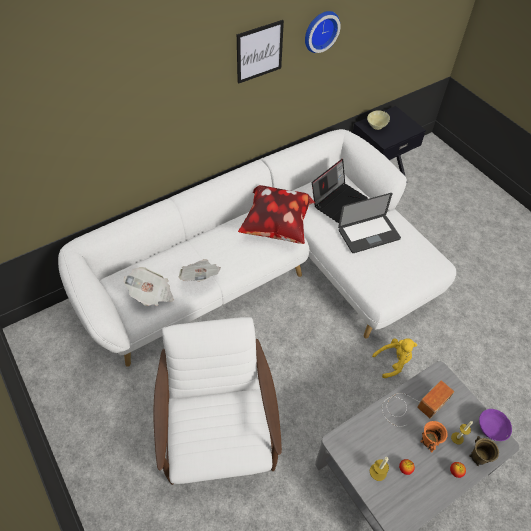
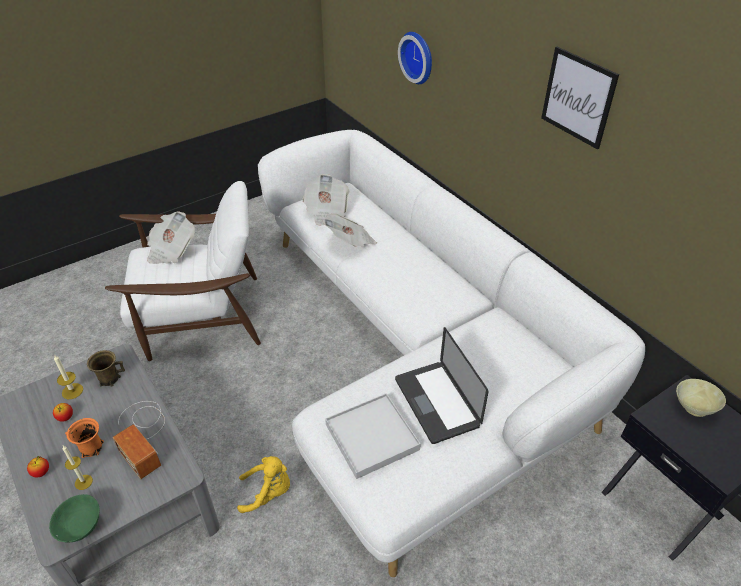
camera: 90 degrees right, 10 degrees down
pillow [238,185,315,244] -> none
wall clock [305,11,341,53] -> wall clock moved to [398,32,432,84]
laptop [312,159,368,223] -> none
yellow plush toy [372,338,417,378] -> yellow plush toy turned 75 degrees counterclockwise [237,456,290,513]
brown mug [469,436,499,466] -> brown mug moved to [87,350,125,386]
purple bowl [479,409,512,441] -> green bowl [49,494,100,543]
none -> newspaper [147,211,195,264]
none -> white tray [325,393,421,479]

